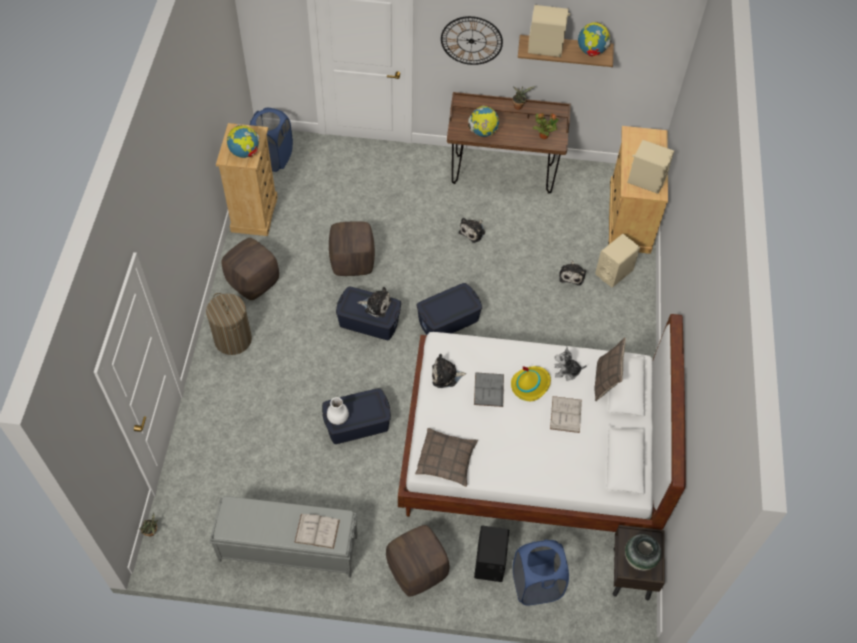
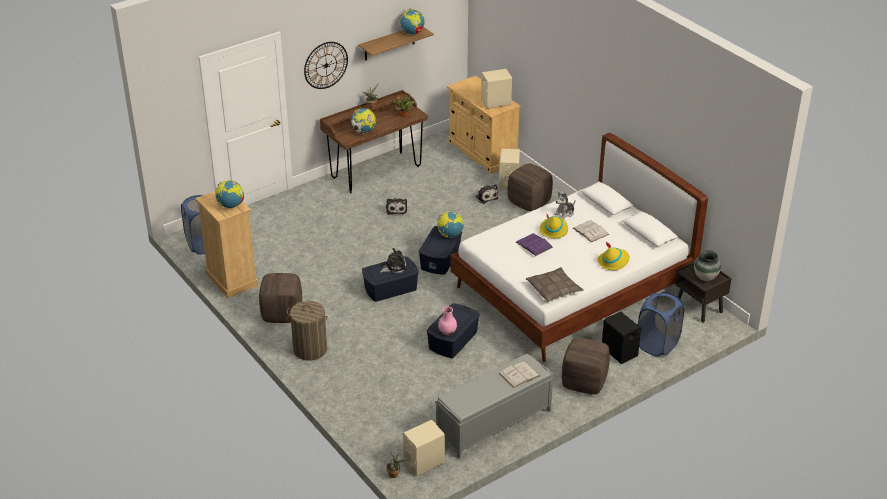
camera: 40 degrees left, 20 degrees down
white vase [327,397,349,425] -> pink vase [438,307,457,335]
brown ottoman [329,221,375,276] -> brown ottoman moved to [508,164,553,211]
plush toy [432,354,466,388] -> none
grey book [474,372,504,407] -> purple book [516,233,553,256]
beige speaker [528,5,570,57] -> beige speaker moved to [403,420,445,476]
pillow [594,337,626,401] -> none
none -> globe [437,211,464,238]
none -> yellow hat [598,242,630,270]

